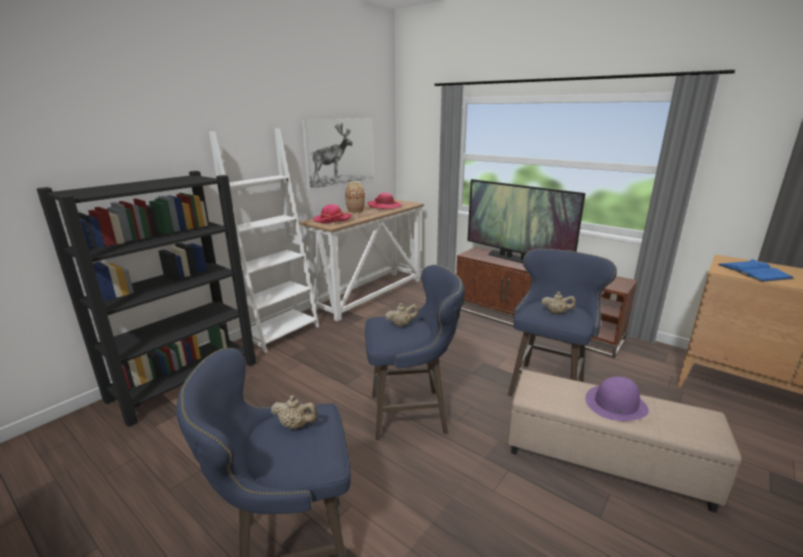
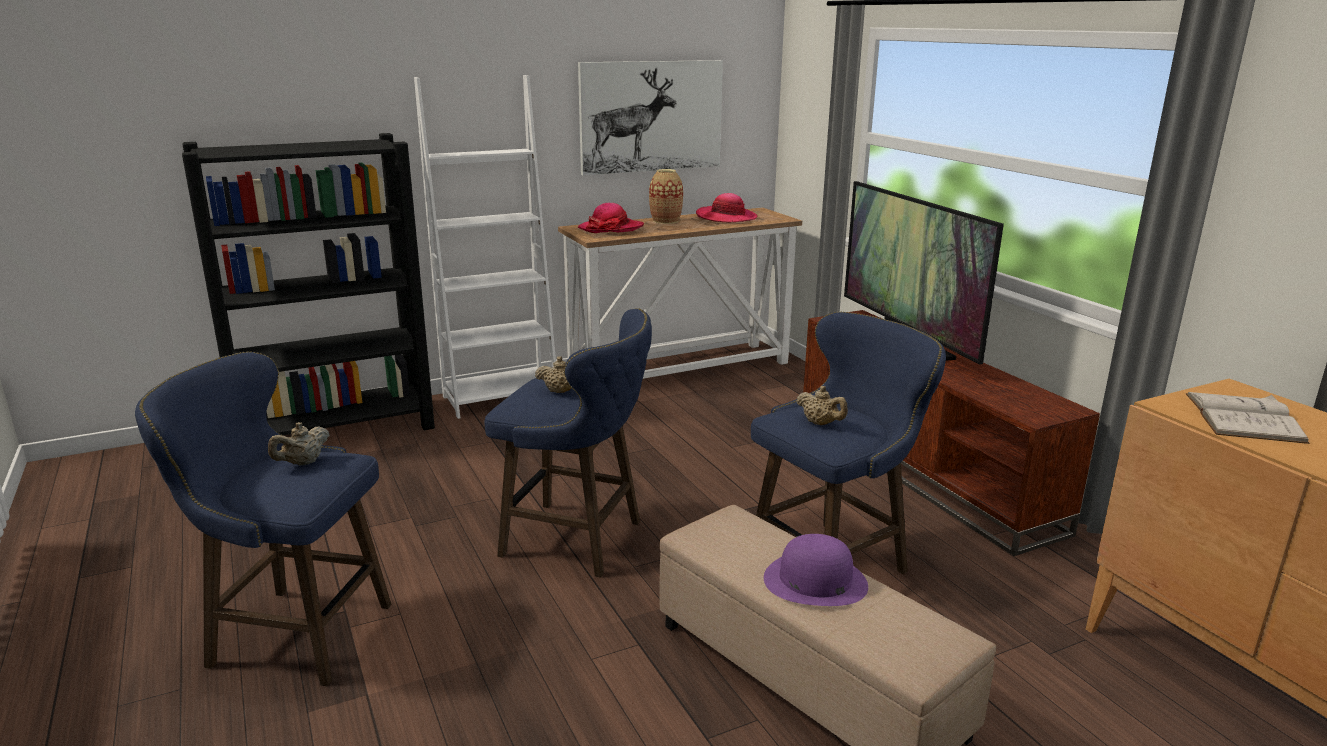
camera: 25 degrees right, 0 degrees up
beige teapot [271,395,318,429] -> beige teapot turned 90 degrees clockwise [268,422,330,466]
blue book [717,259,794,282] -> white book [1186,392,1310,444]

